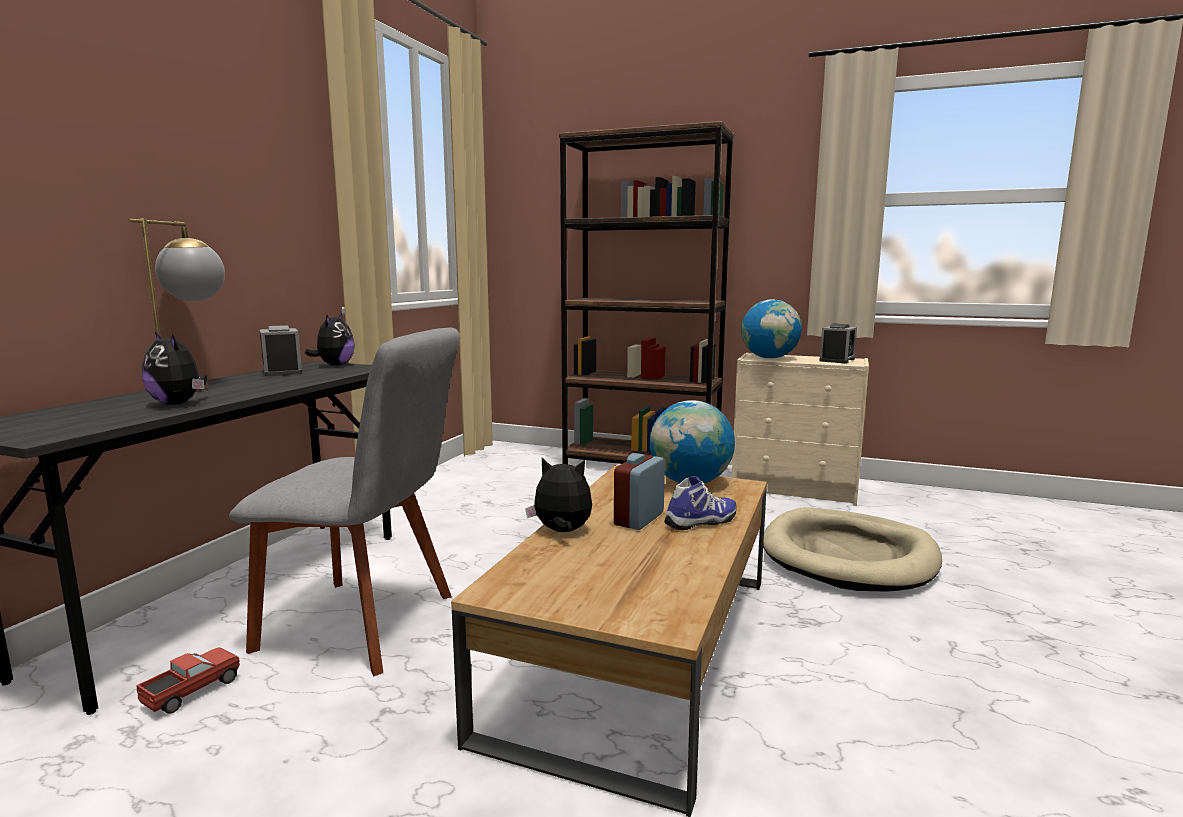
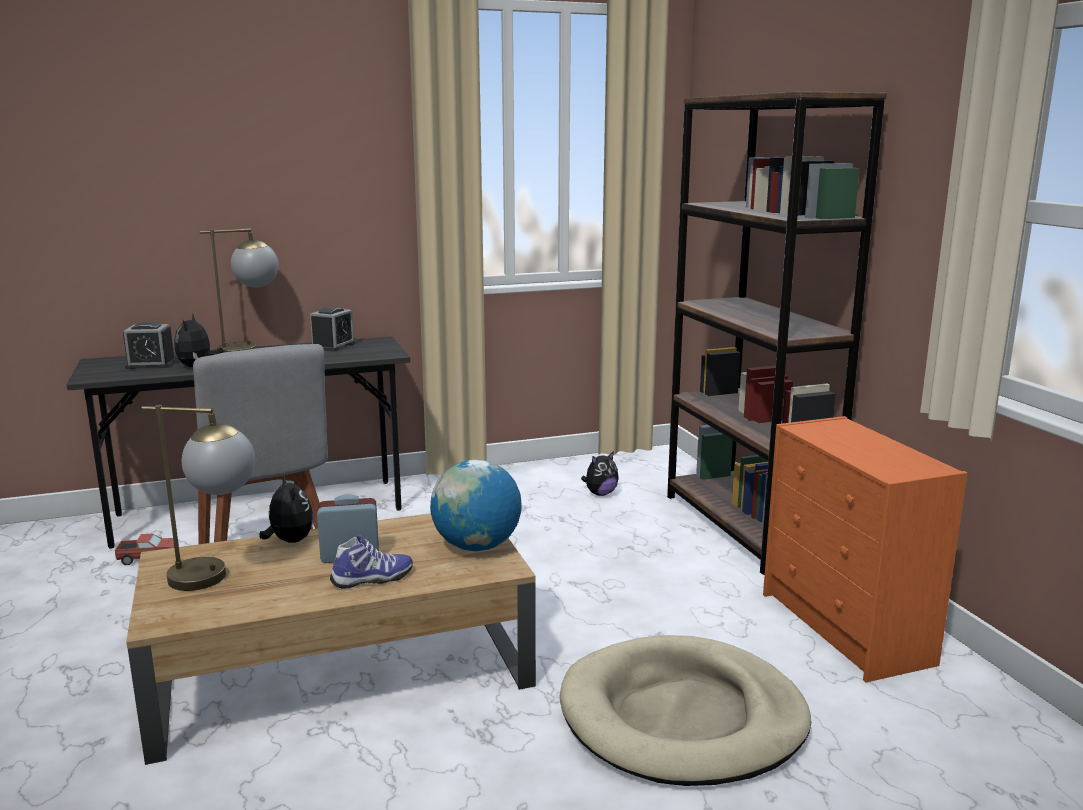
camera: 50 degrees right, 5 degrees up
plush toy [305,313,355,366] -> plush toy moved to [581,451,619,496]
shoe [664,476,737,530] -> shoe turned 45 degrees counterclockwise [330,535,413,588]
beige dresser [732,353,869,506] -> orange dresser [763,416,967,682]
globe [741,299,802,359] -> none
alarm clock [819,324,857,363] -> alarm clock moved to [123,322,177,369]
none -> table lamp [141,405,255,591]

